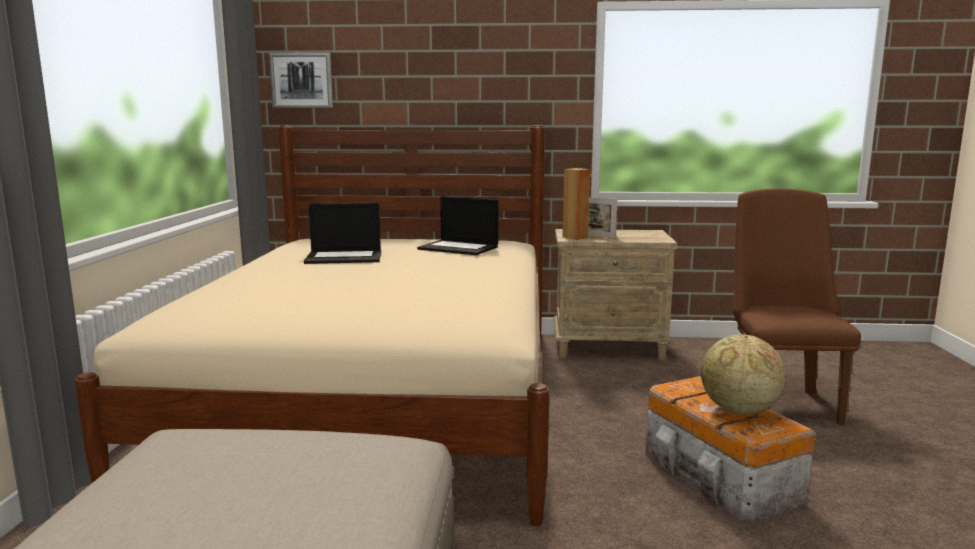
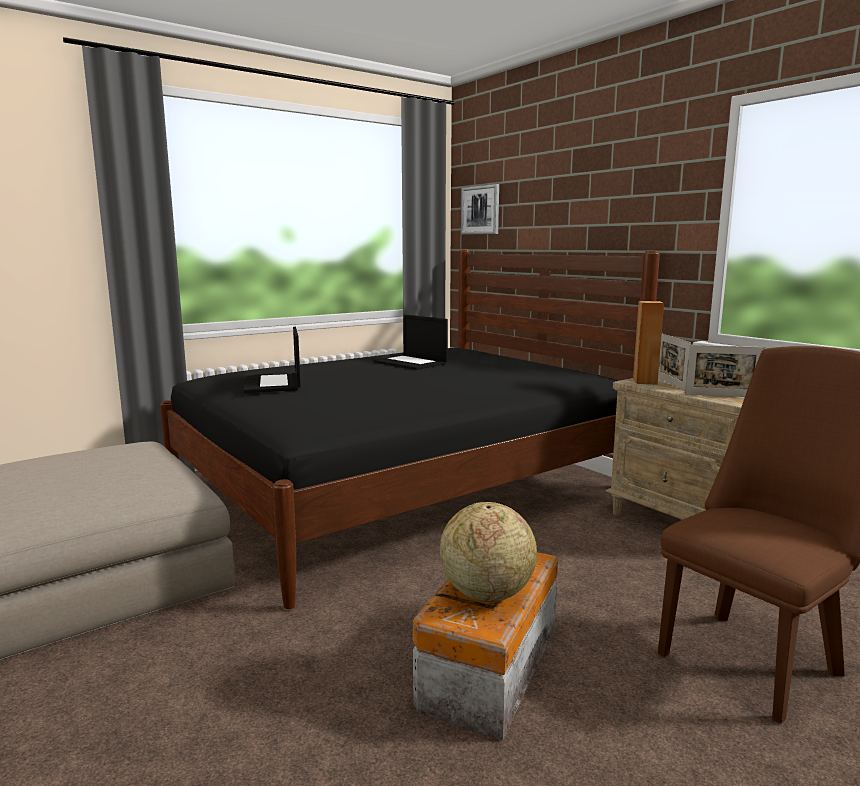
camera: 50 degrees right, 0 degrees up
beige bed [75,125,549,526] -> black bed [160,249,660,609]
laptop [417,196,498,255] -> laptop moved to [244,327,301,393]
none -> picture frame [685,345,766,397]

